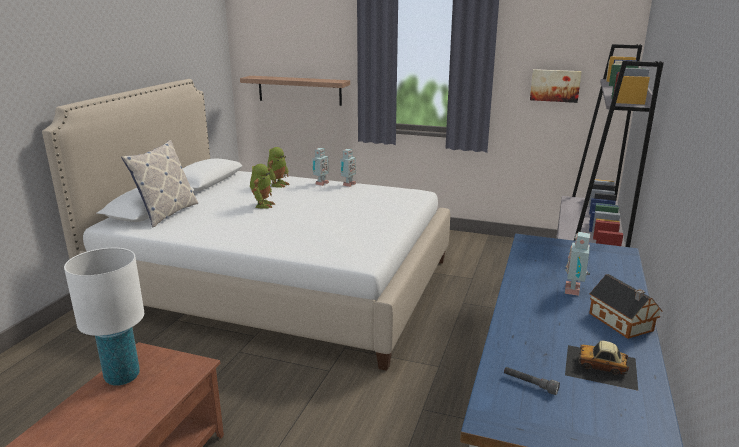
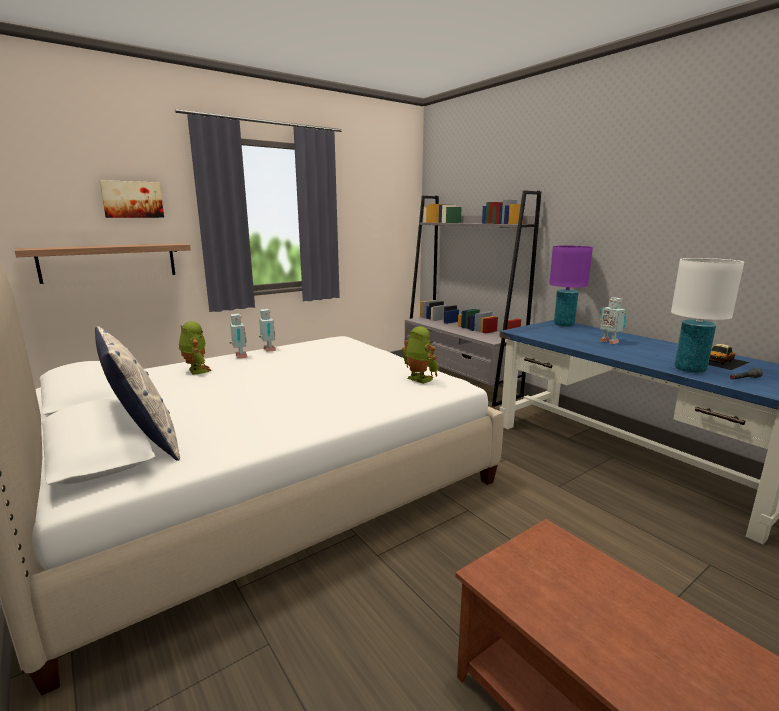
camera: 55 degrees left, 5 degrees down
white table lamp [64,248,144,386] -> white table lamp moved to [671,258,744,373]
toy robot [250,164,275,209] -> toy robot moved to [402,326,439,384]
picture [530,69,582,103] -> picture moved to [99,180,164,218]
toy house [589,274,662,339] -> none
none -> purple table lamp [549,245,593,327]

